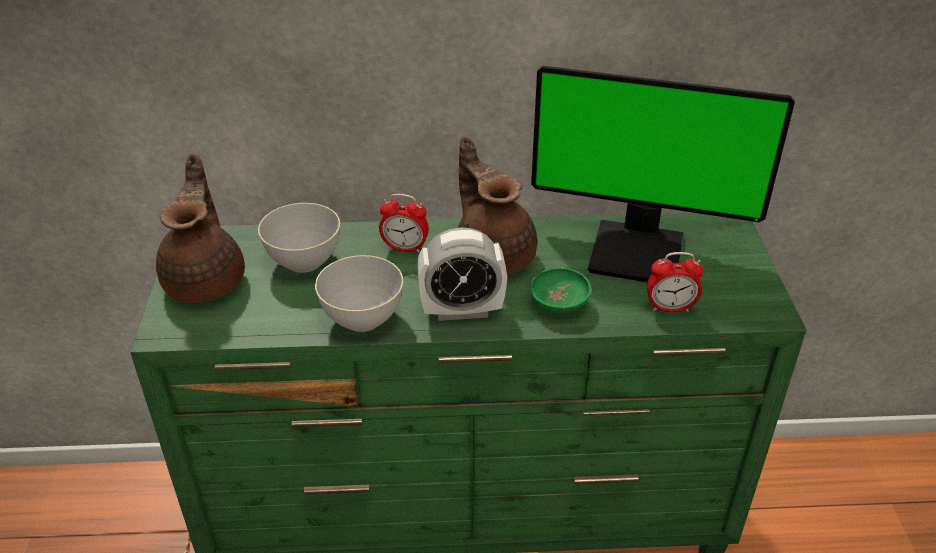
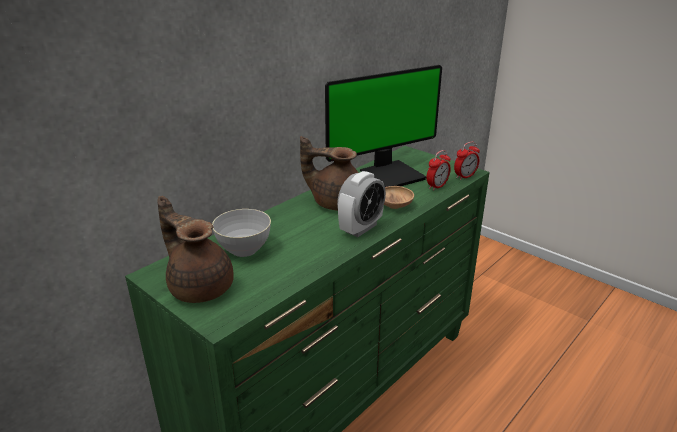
camera: 45 degrees left, 10 degrees down
grey bowl [315,255,403,332] -> none
alarm clock [379,194,429,253] -> alarm clock moved to [454,142,480,180]
green bowl [530,267,592,313] -> brown bowl [384,186,414,209]

